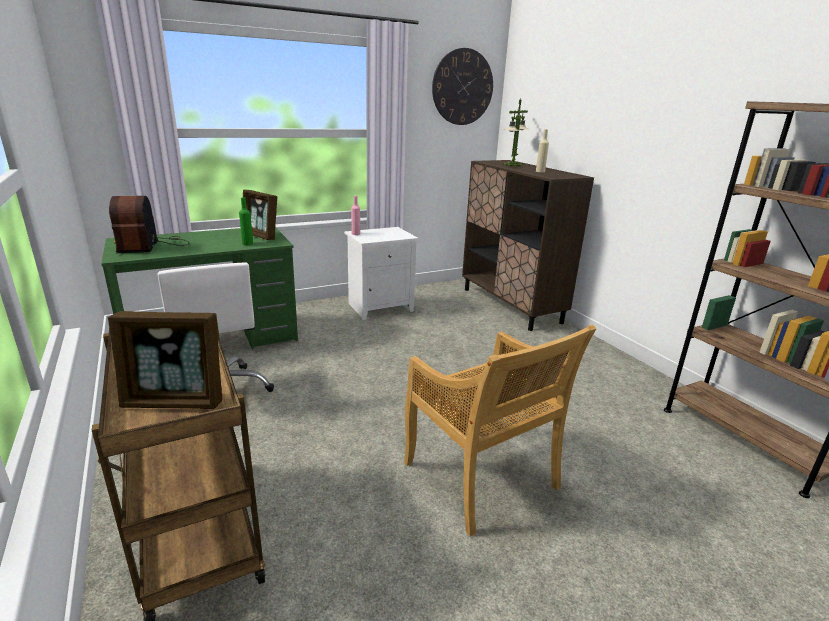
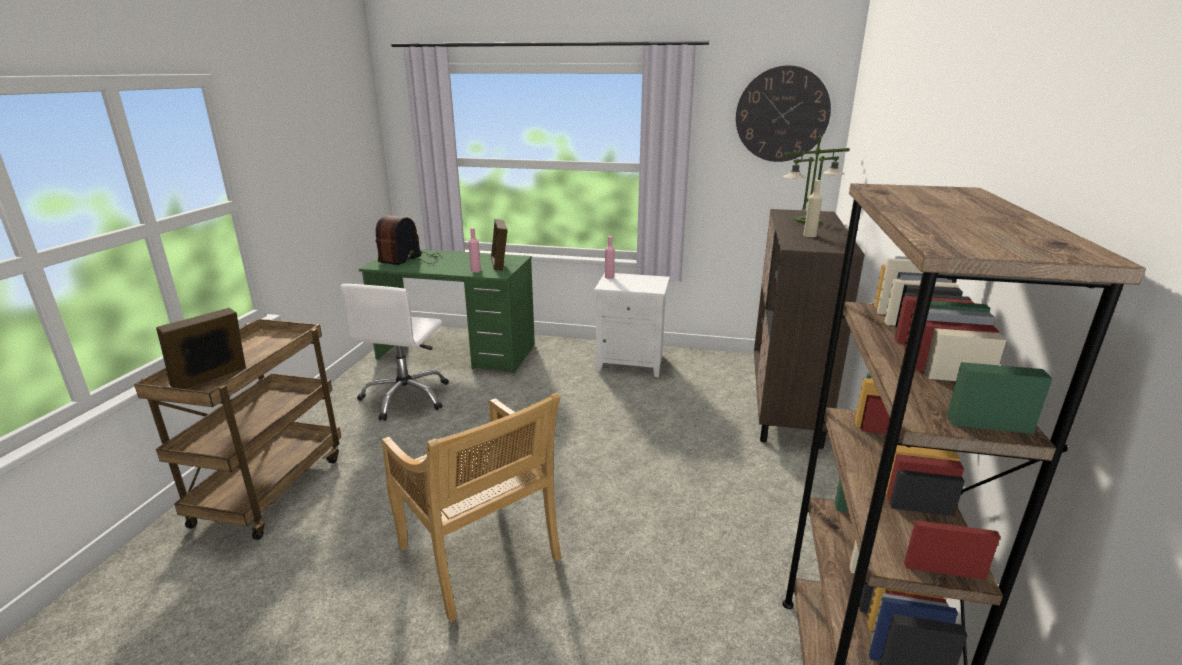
camera: 40 degrees right, 0 degrees up
picture frame [108,311,222,409] -> picture frame turned 90 degrees clockwise [156,308,246,389]
green bottle [239,197,253,245] -> pink bottle [468,228,481,272]
beige chair [404,325,596,537] -> beige chair turned 45 degrees counterclockwise [382,393,562,622]

